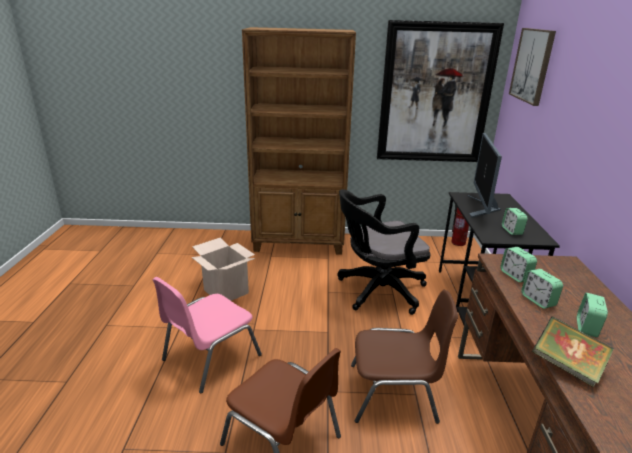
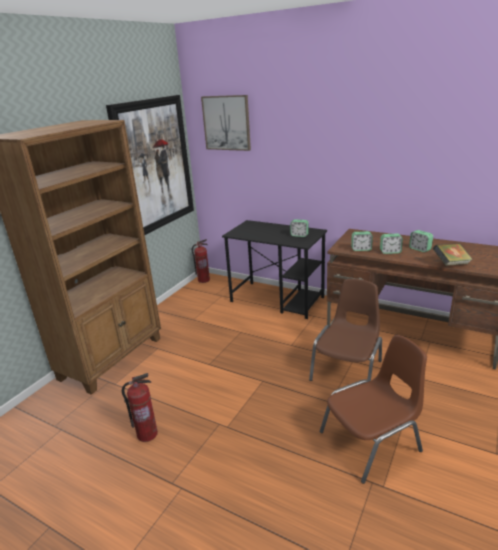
camera: 60 degrees left, 0 degrees up
pink chair [153,277,262,393] -> none
cardboard box [191,238,255,301] -> fire extinguisher [122,373,158,442]
black office chair [337,189,431,315] -> none
monitor [467,133,502,218] -> none

